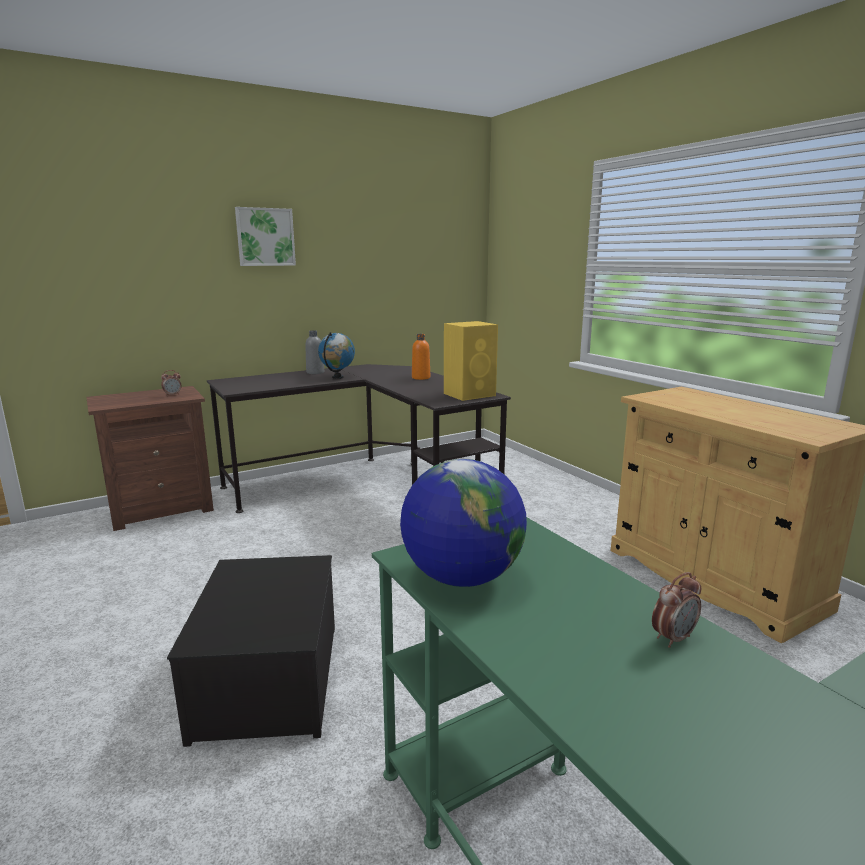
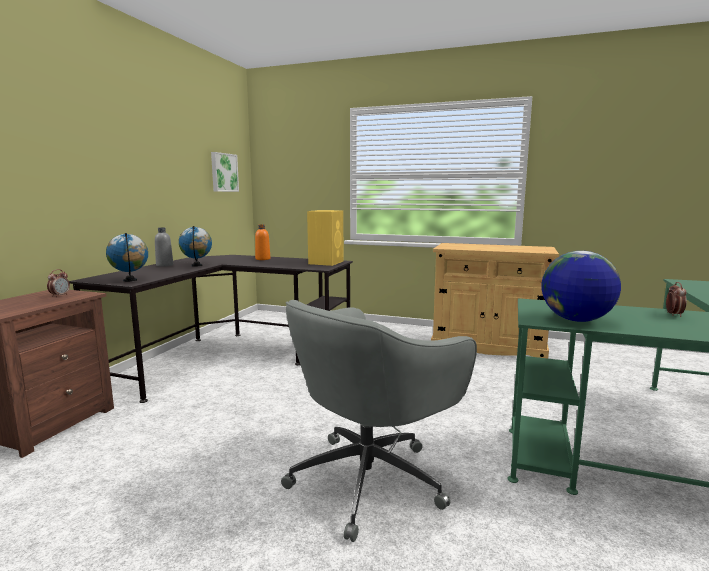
camera: 40 degrees left, 5 degrees down
storage box [167,555,335,747] -> grey office chair [281,300,477,542]
picture [235,207,296,266] -> picture moved to [211,152,239,192]
none -> globe [106,233,148,282]

